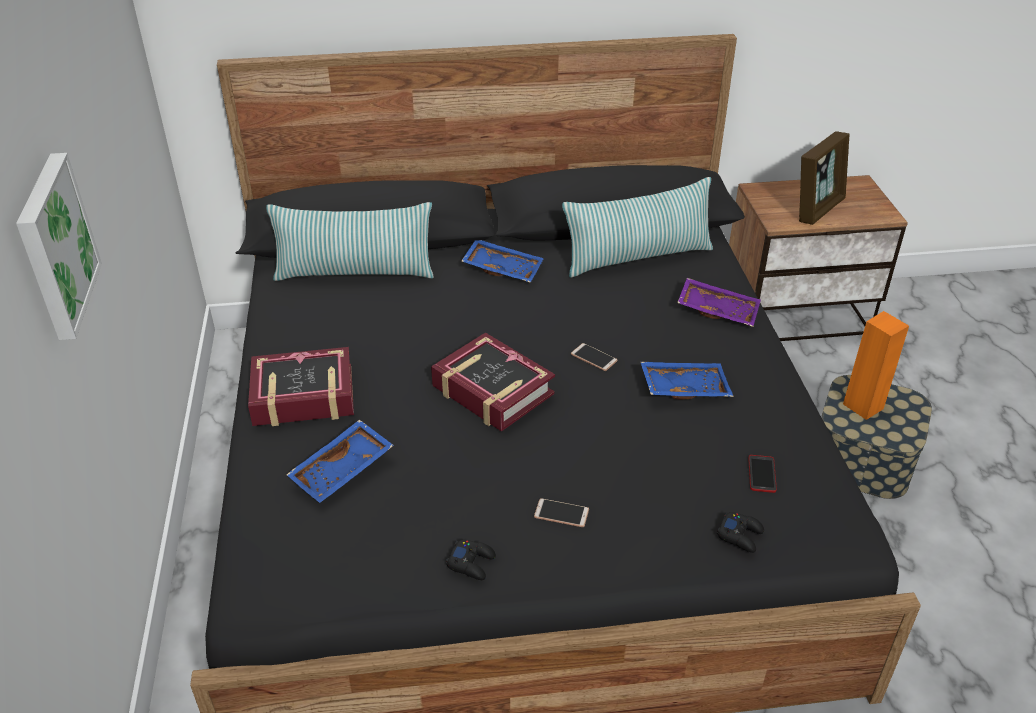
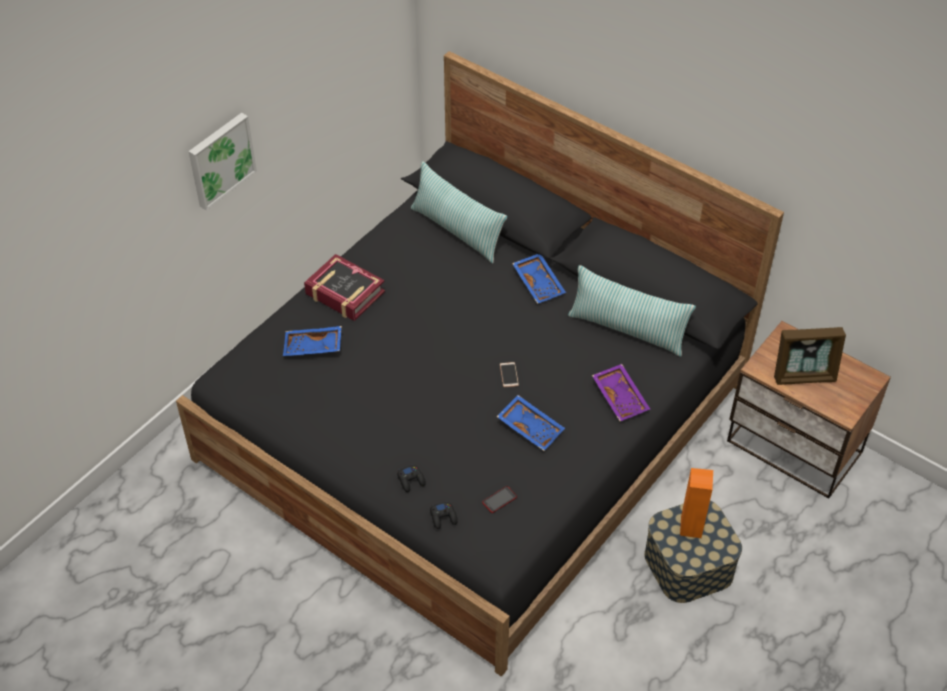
camera: 45 degrees right, 10 degrees up
book [431,333,555,432] -> none
black game controller [446,540,496,580] -> black game controller moved to [397,464,426,492]
phone [534,498,589,527] -> none

